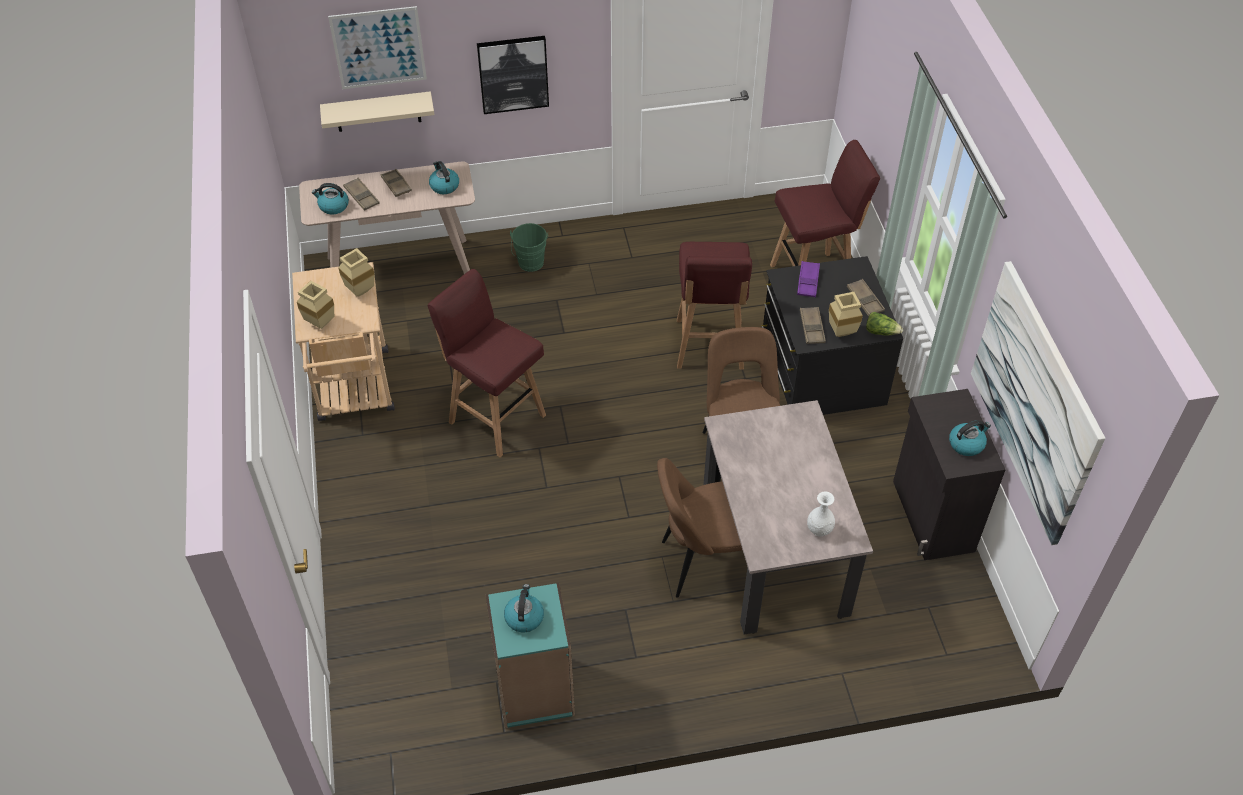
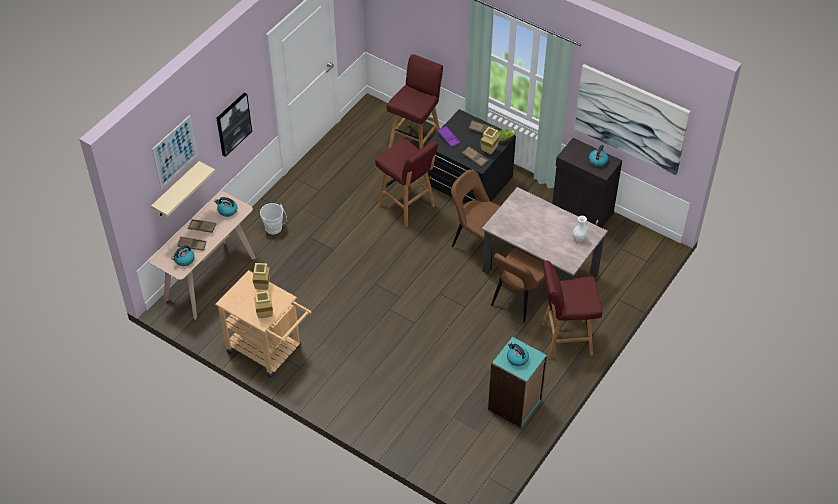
camera: 45 degrees left, 0 degrees up
red stool [427,269,546,457] -> red stool moved to [542,261,602,359]
green bucket [510,223,548,272] -> white bucket [260,203,287,234]

